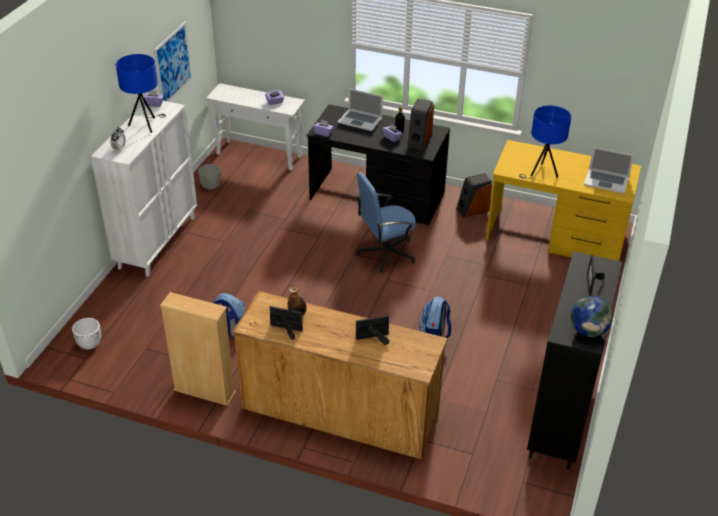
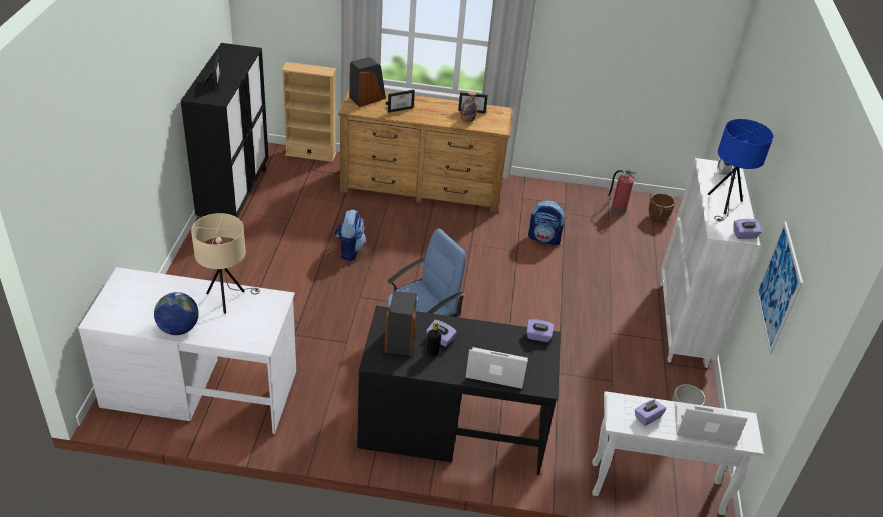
camera: 165 degrees right, 0 degrees up
white planter [72,318,101,350] -> brown planter [649,193,675,222]
beige bookcase [160,292,236,406] -> beige bookcase moved to [281,62,336,162]
speaker [456,173,492,217] -> speaker moved to [349,57,386,107]
yellow desk [486,140,641,261] -> white desk [78,267,296,434]
blue table lamp [519,105,571,178] -> beige table lamp [191,213,260,314]
globe [571,296,613,337] -> globe moved to [154,292,199,335]
laptop [584,147,634,194] -> laptop moved to [675,402,748,445]
none -> fire extinguisher [607,170,637,213]

